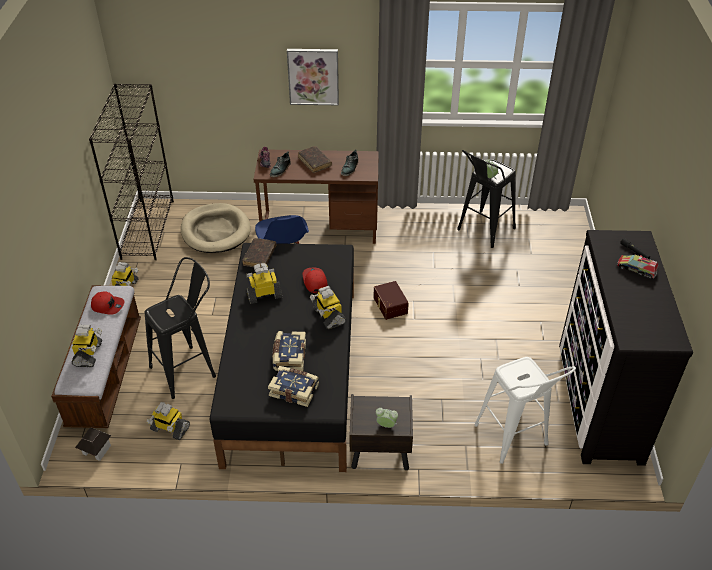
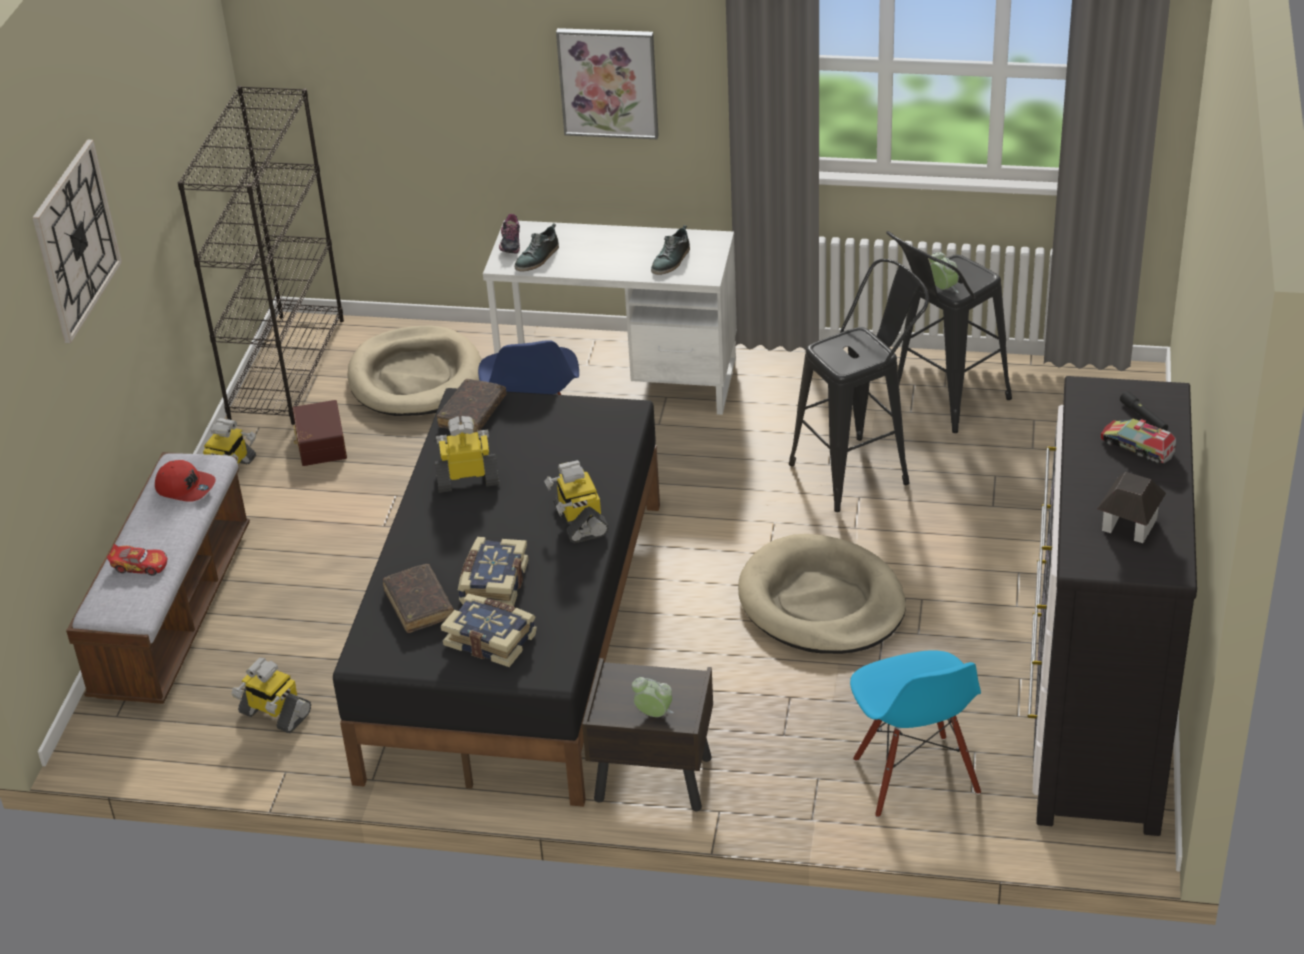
camera: 10 degrees right, 5 degrees down
toy robot [72,324,102,367] -> toy car [107,544,167,576]
toy house [75,428,111,461] -> toy house moved to [1097,472,1166,543]
black stool [144,257,216,399] -> black stool moved to [789,259,929,512]
brown desk [254,149,379,244] -> white desk [483,220,737,415]
brown book [298,146,332,173] -> brown book moved to [383,564,454,633]
red cap [303,268,328,293] -> none
brown storage box [374,281,409,320] -> brown storage box moved to [292,400,347,466]
white stool [474,357,576,464] -> blue chair [850,650,981,818]
none -> wall clock [32,140,122,343]
none -> beige dog bed [738,534,906,654]

